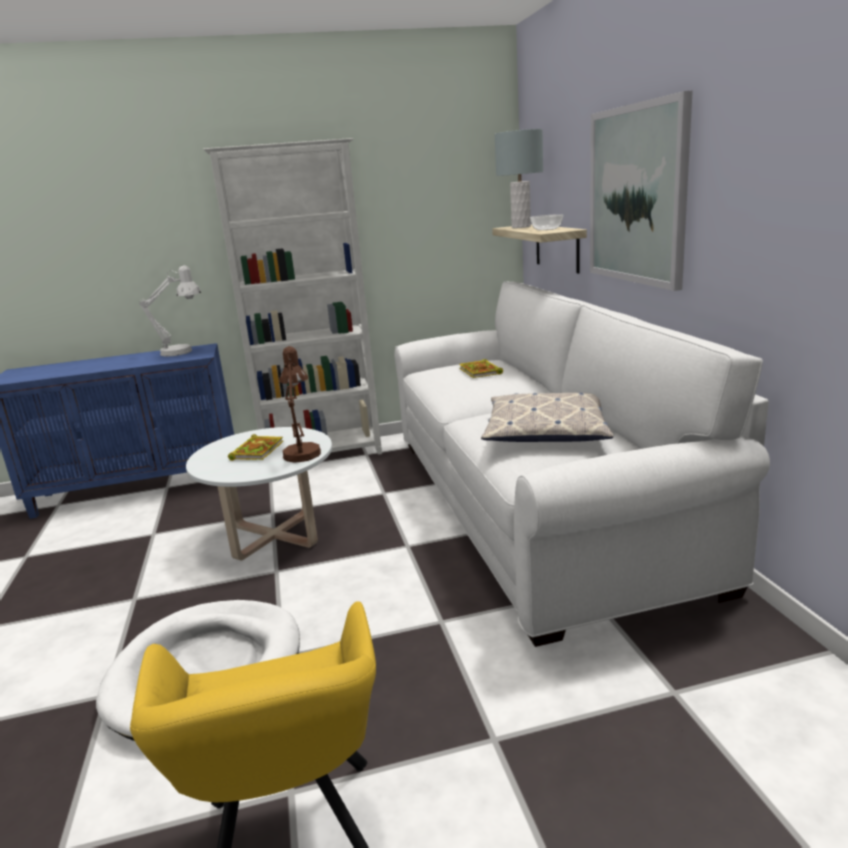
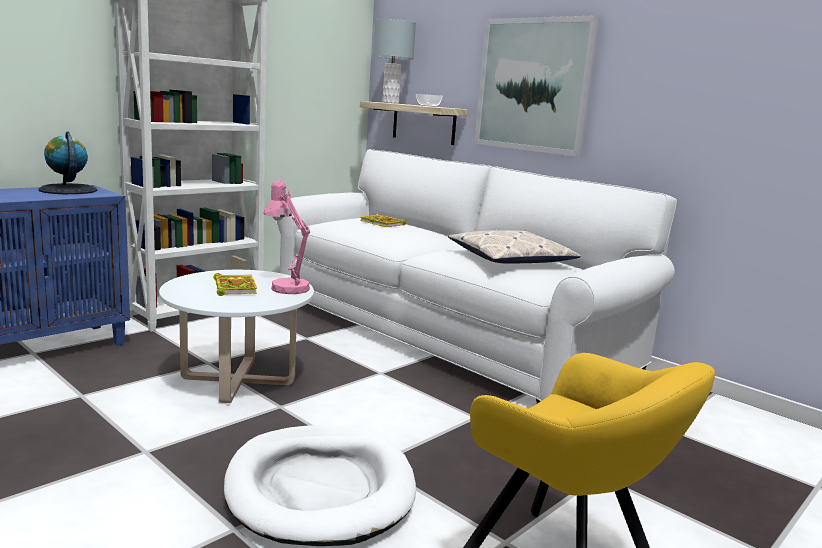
camera: 35 degrees left, 5 degrees down
white table lamp [139,265,201,357] -> globe [38,131,97,194]
brown table lamp [279,346,321,462] -> pink table lamp [263,180,310,294]

